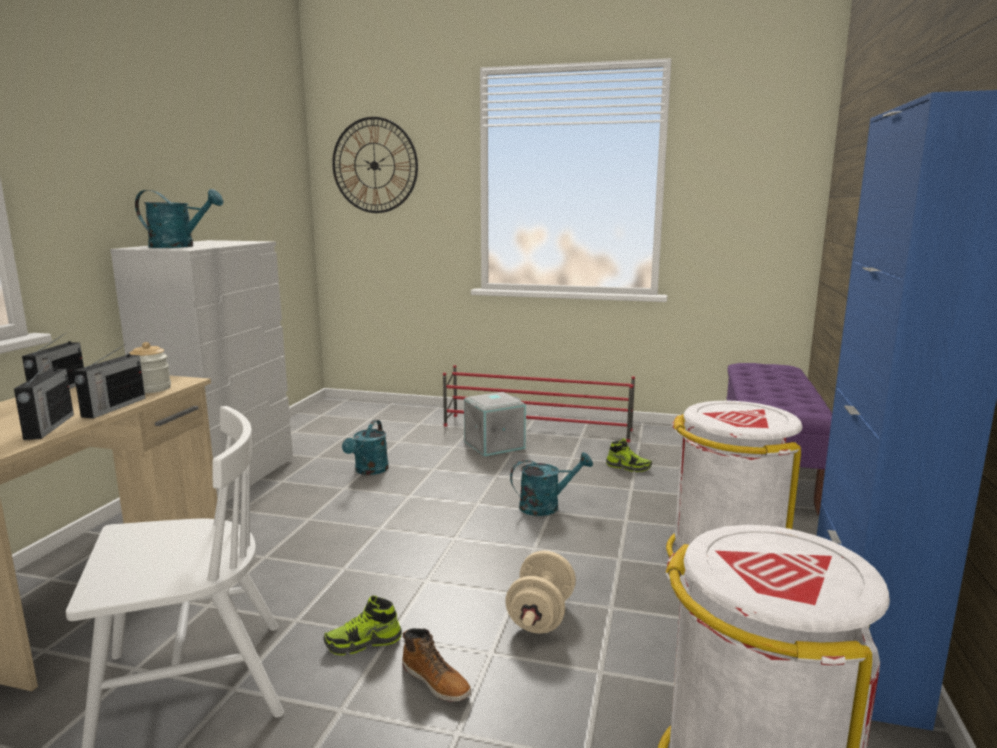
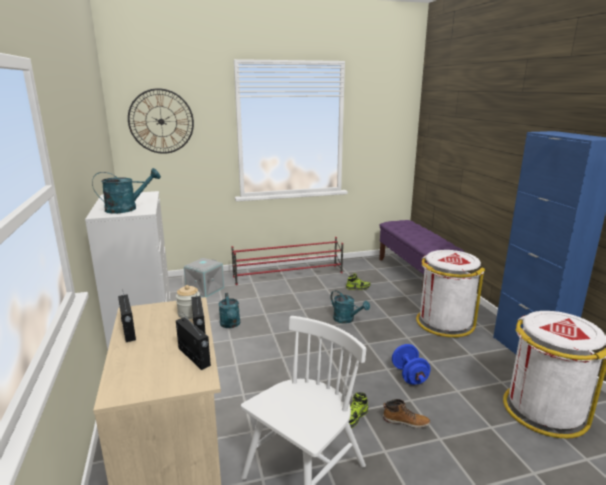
camera: 30 degrees left, 5 degrees up
grey storage box [464,392,526,456] -> grey storage box moved to [184,258,224,297]
beige dumbbell [505,551,576,634] -> blue dumbbell [392,344,431,385]
turquoise watering can [510,452,593,516] -> turquoise watering can turned 90 degrees clockwise [330,290,370,324]

